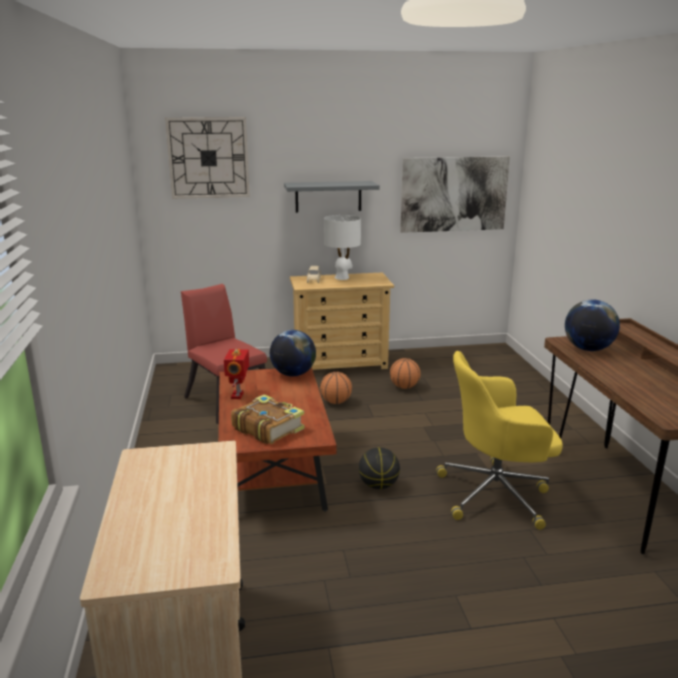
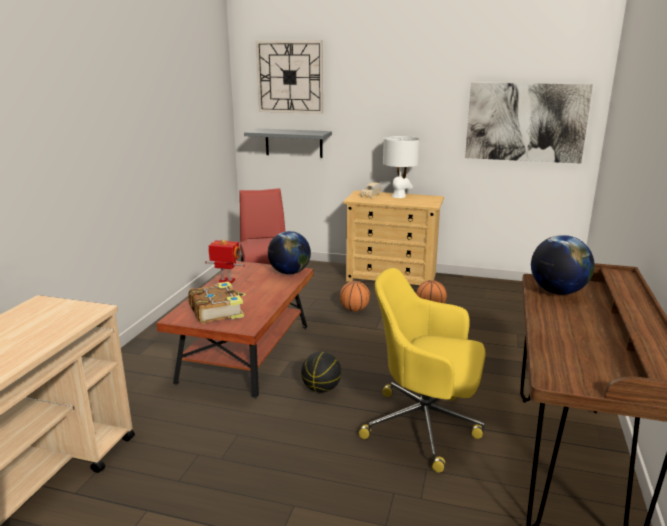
camera: 25 degrees right, 0 degrees up
toy robot [224,349,249,399] -> toy robot turned 75 degrees clockwise [205,239,246,283]
grey shelf [284,181,380,213] -> grey shelf moved to [244,128,332,158]

